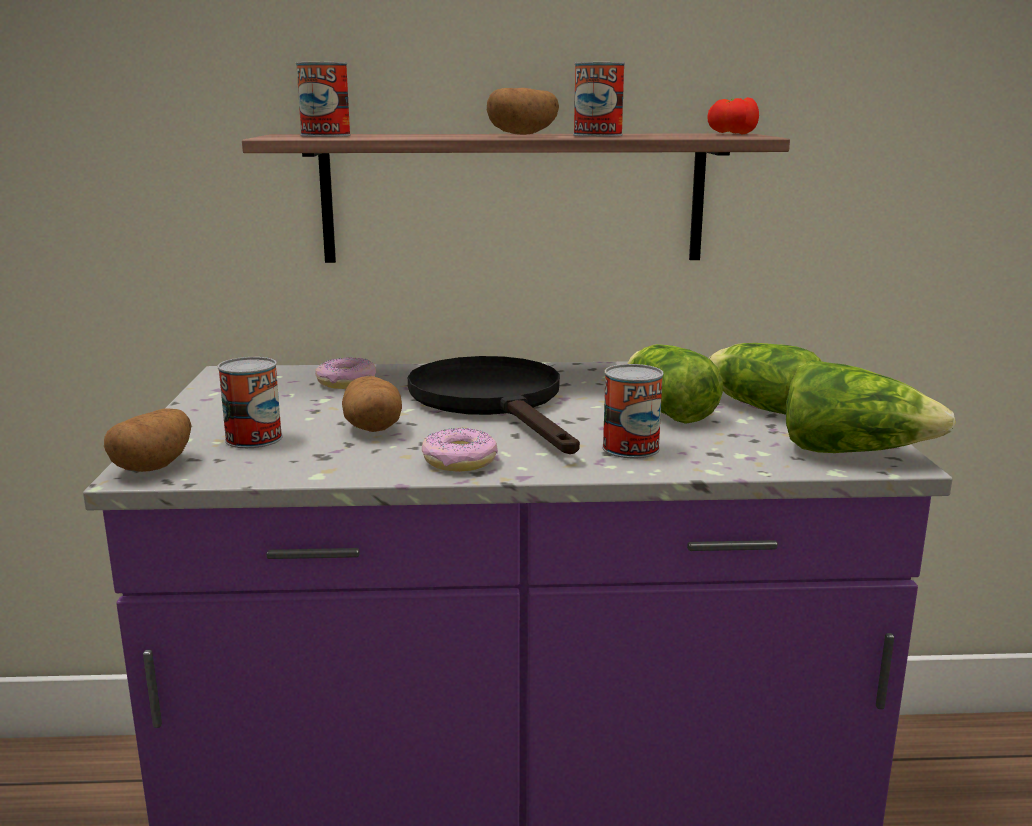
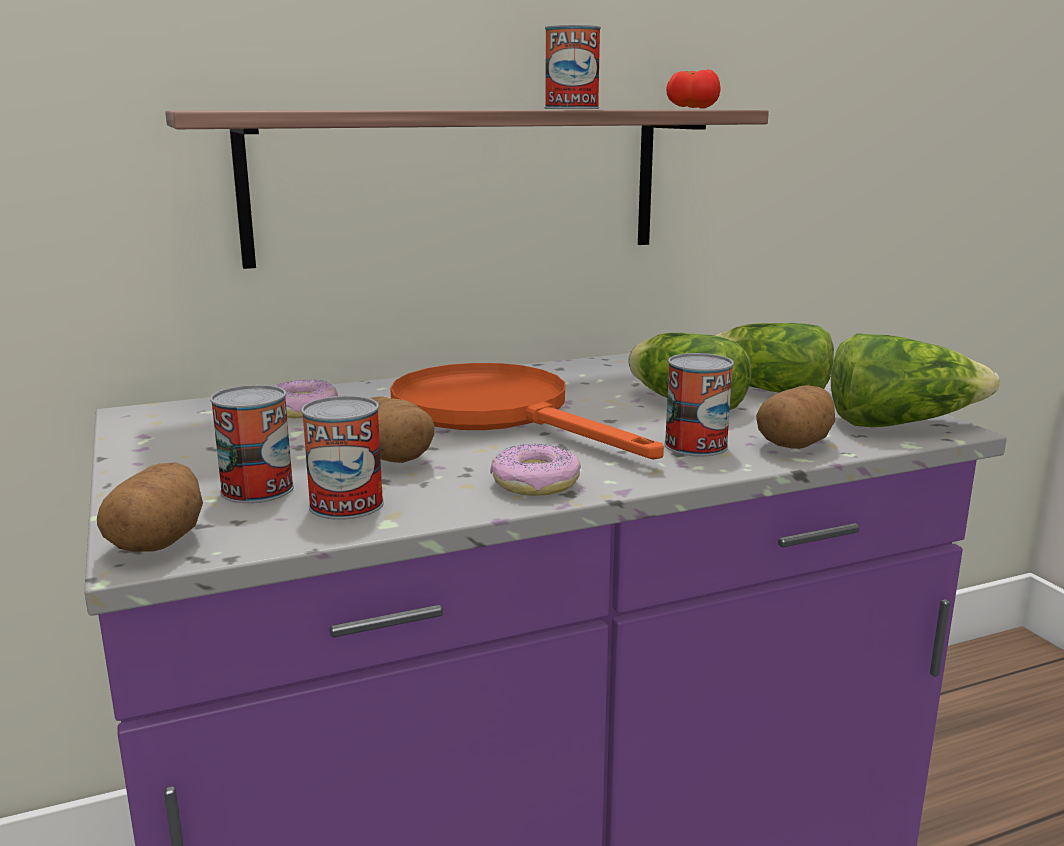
camera: 20 degrees left, 0 degrees up
can [296,62,351,137] -> can moved to [301,396,384,520]
black frying pan [408,356,580,454] -> orange frying pan [390,363,664,459]
potato [487,88,559,135] -> potato moved to [756,385,835,449]

